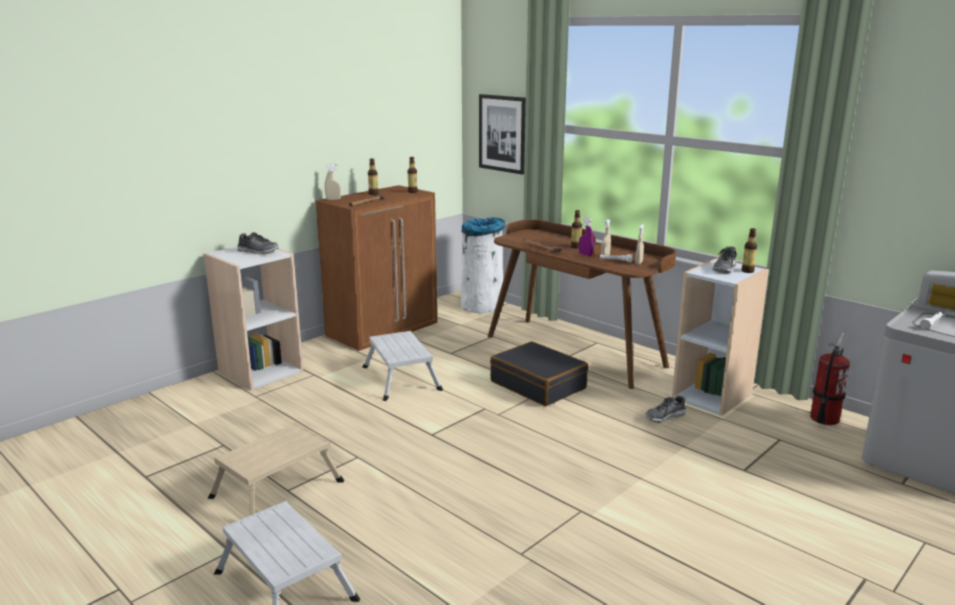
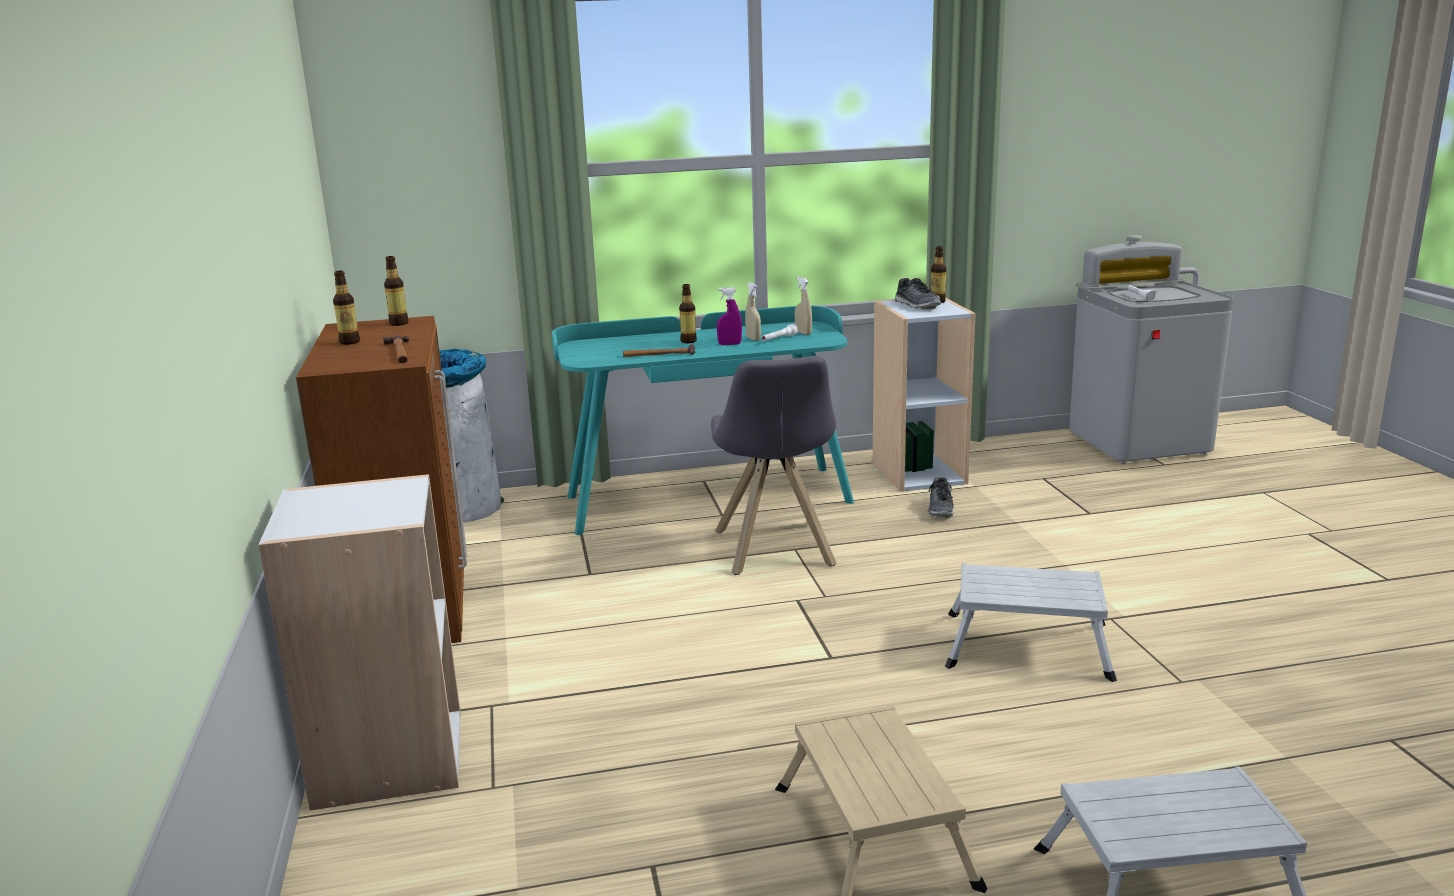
camera: 55 degrees left, 0 degrees up
shoe [237,232,279,255] -> none
beige spray bottle [325,164,341,200] -> none
white step ladder [362,331,443,401] -> white step ladder moved to [945,563,1117,682]
picture [479,94,526,175] -> none
brown desk [487,219,676,389] -> turquoise desk [552,306,854,535]
black suitcase [490,341,589,406] -> grey chair [711,356,836,575]
fire extinguisher [810,332,850,425] -> none

